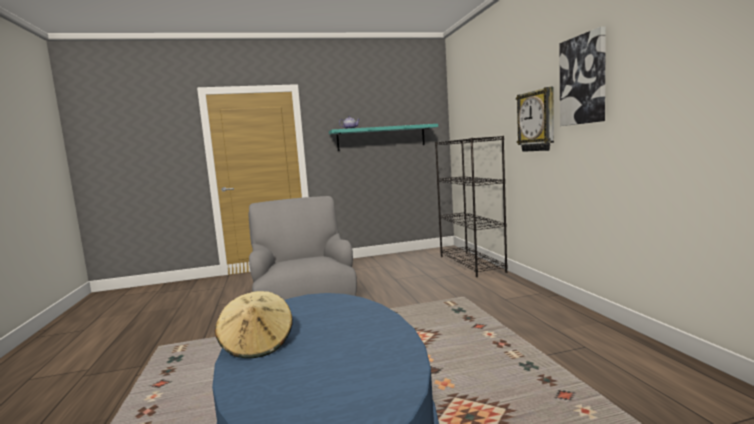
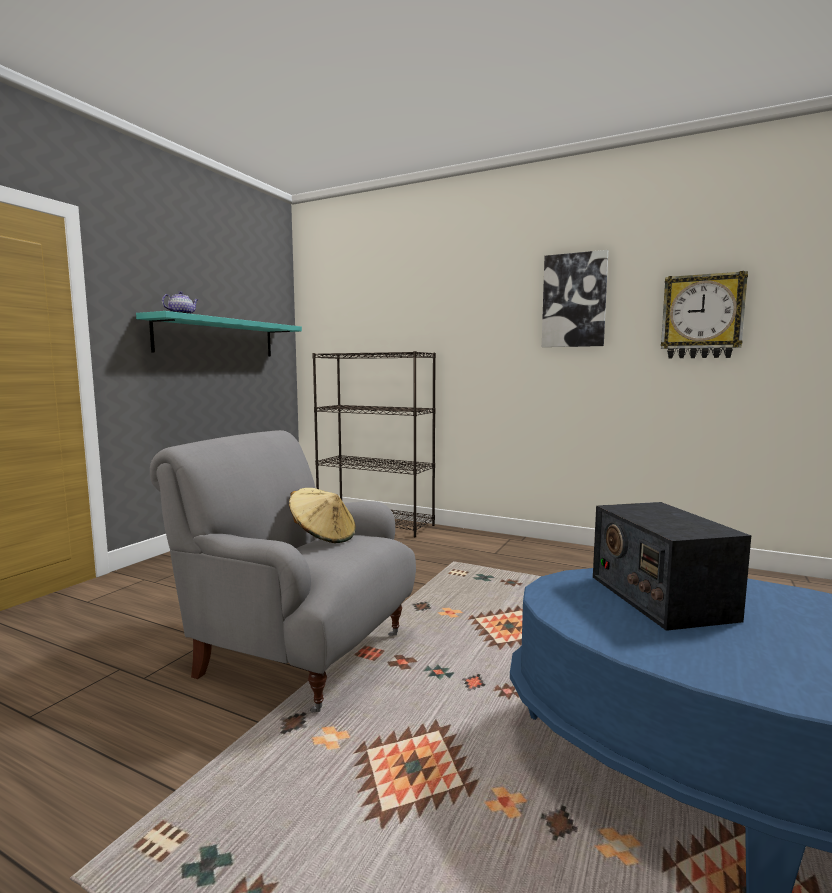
camera: 50 degrees left, 0 degrees up
beige hat [215,291,293,358] -> beige hat moved to [289,488,356,543]
wall clock [516,87,554,152] -> wall clock moved to [661,271,748,358]
none -> radio [593,502,751,631]

